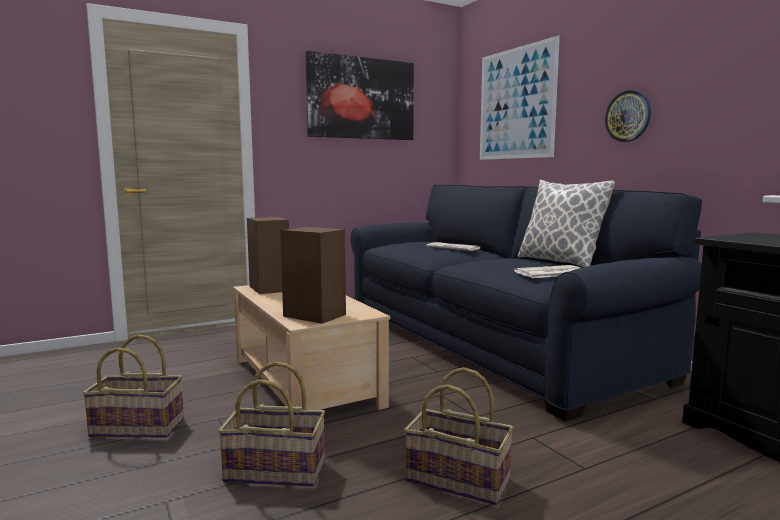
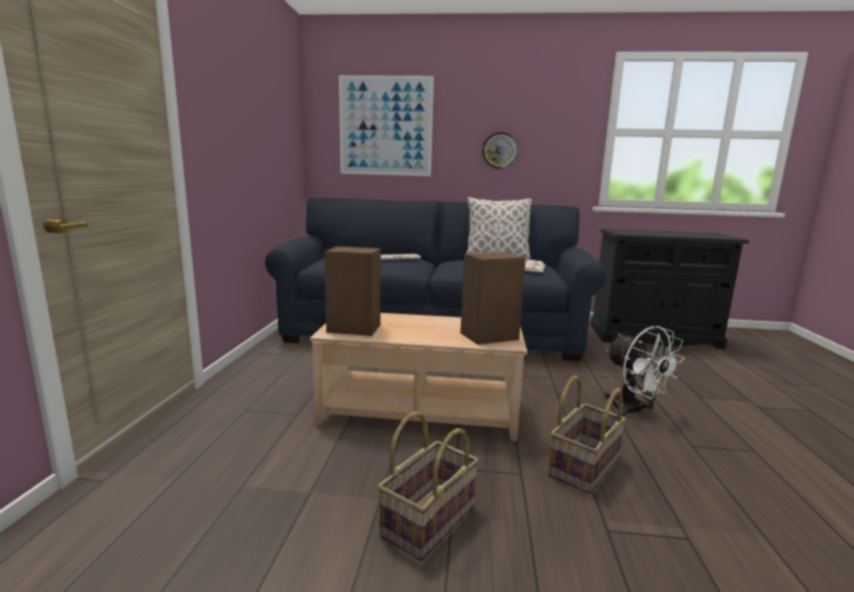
camera: 55 degrees left, 5 degrees up
picture [305,51,414,140] -> none
basket [404,367,514,505] -> white fan [604,326,685,417]

